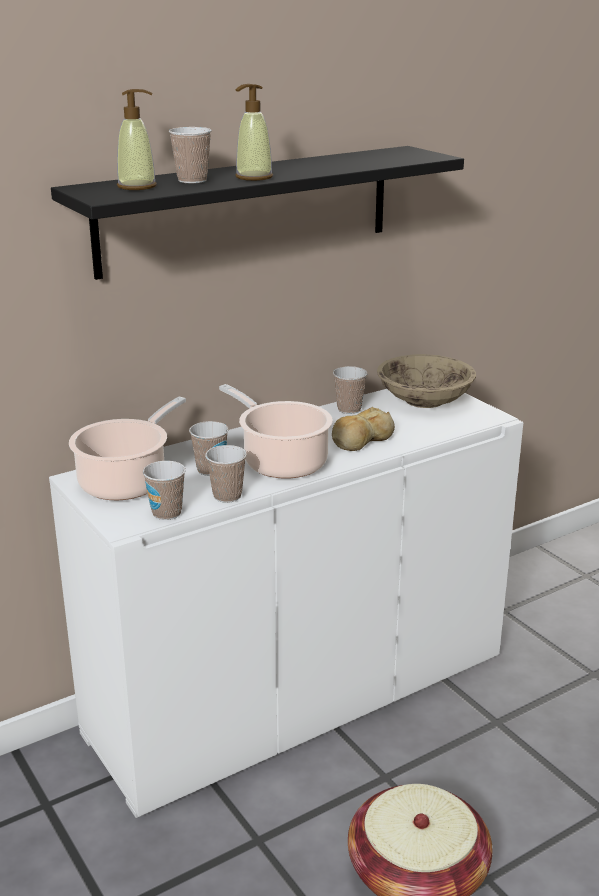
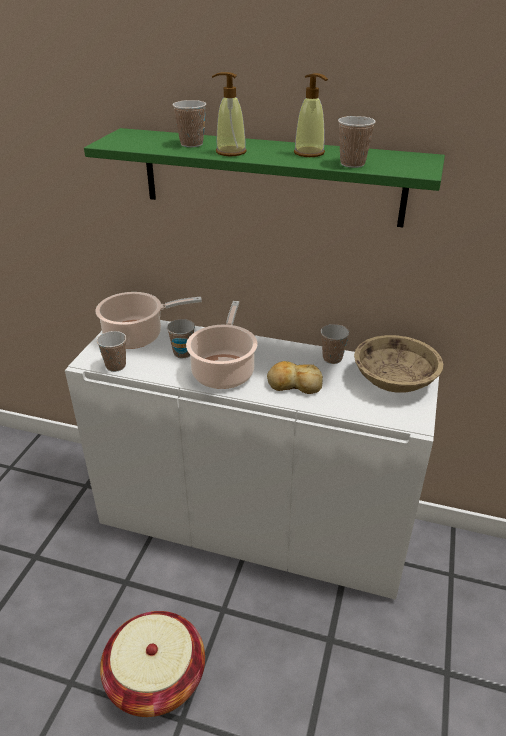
camera: 50 degrees right, 10 degrees up
black shelf [51,146,464,280] -> green shelf [84,128,445,227]
soap dispenser [117,89,157,190] -> soap dispenser moved to [294,73,328,157]
cup [205,445,247,503] -> cup moved to [338,116,376,168]

